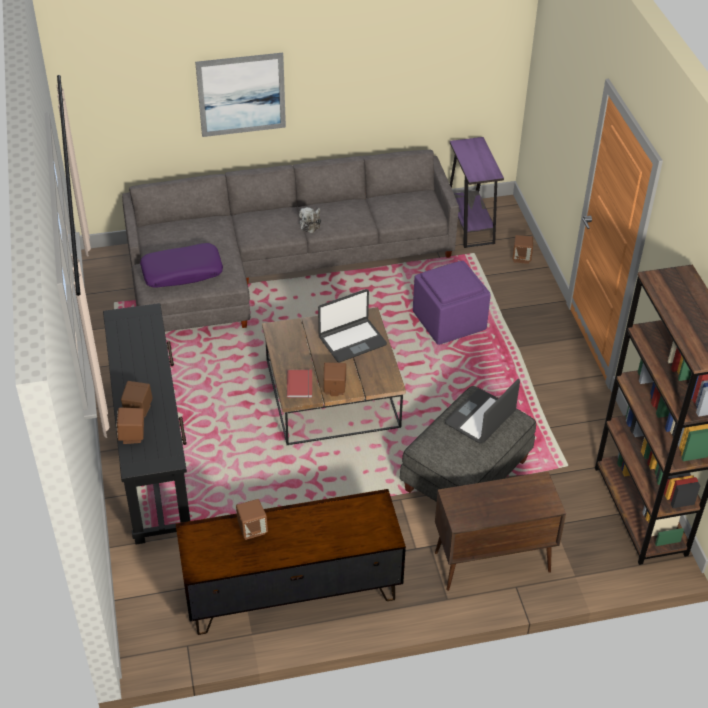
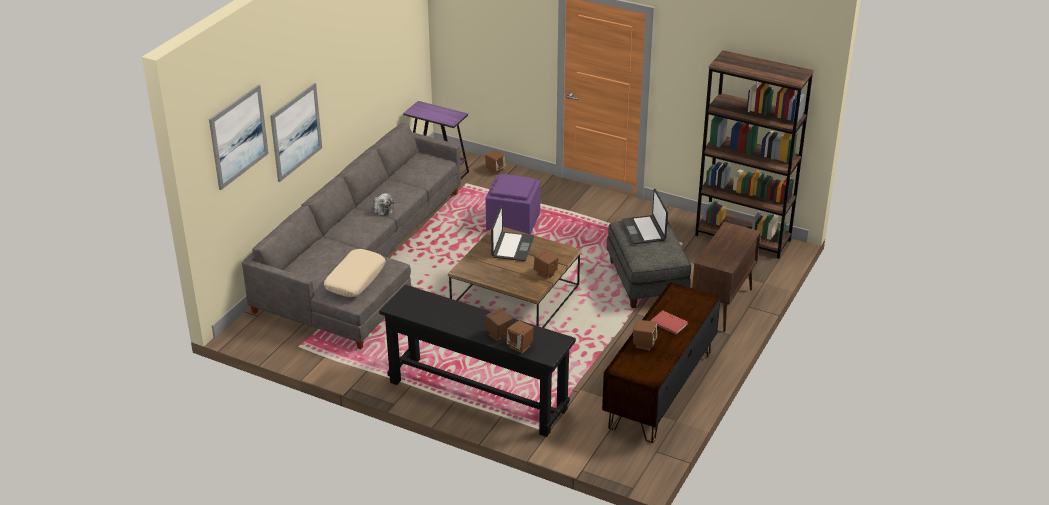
camera: 50 degrees left, 10 degrees down
purple pillow [140,243,223,288] -> beige pillow [324,249,386,297]
red book [287,369,312,398] -> red book moved to [651,310,688,334]
none -> picture [209,84,269,190]

